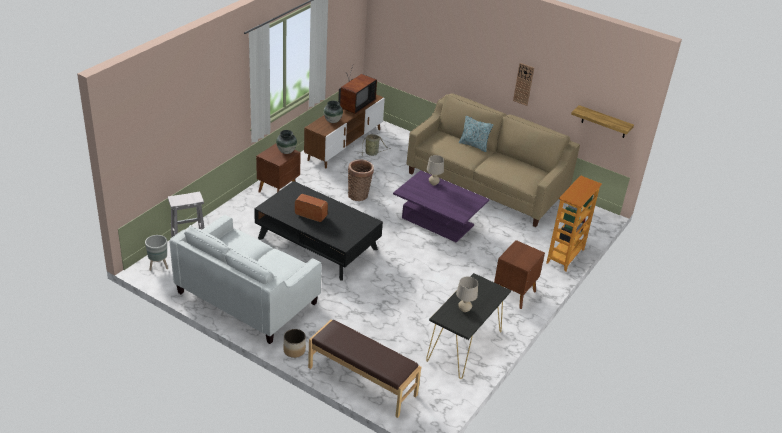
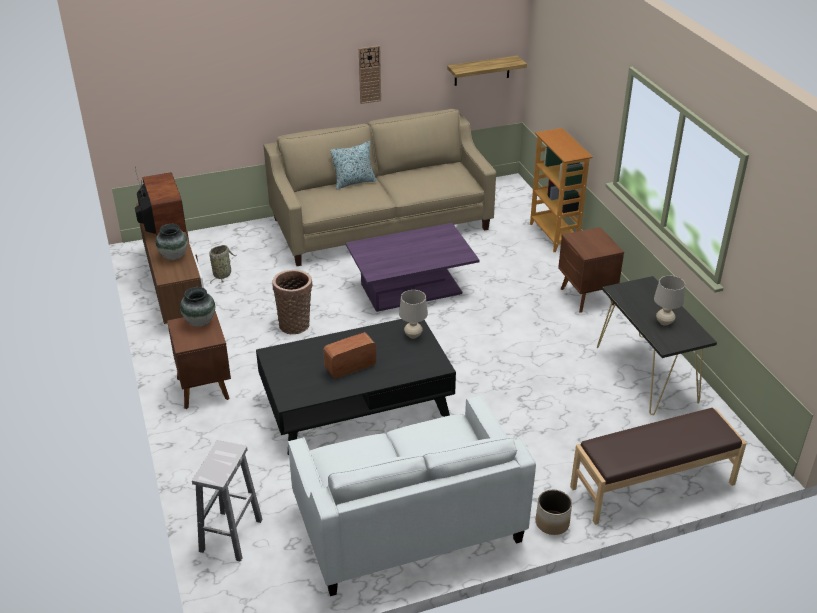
camera: 50 degrees left, 0 degrees up
grey planter [145,235,168,271] -> none
beige table lamp [427,155,444,185] -> beige table lamp moved to [399,290,428,339]

